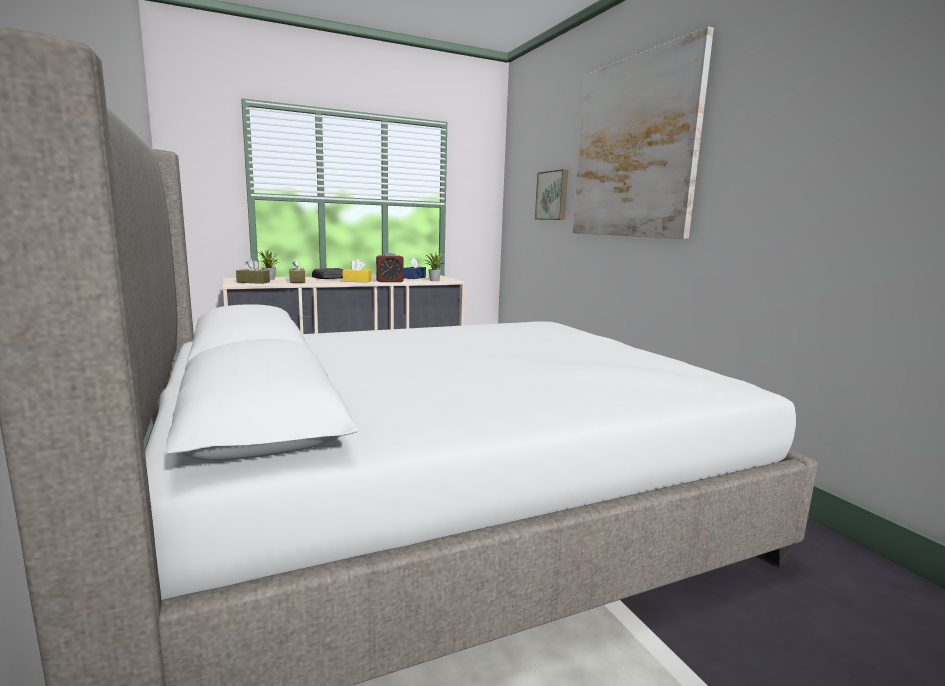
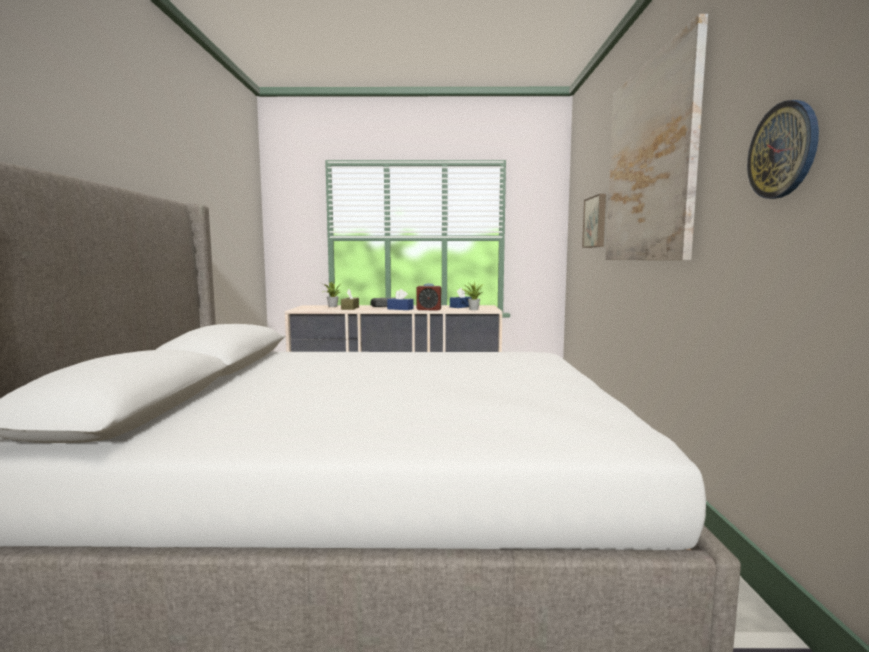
camera: 25 degrees right, 5 degrees down
brown tissue box [236,259,270,284] -> none
yellow tissue box [343,259,371,283] -> blue tissue box [387,289,414,310]
none -> wall clock [747,100,819,199]

